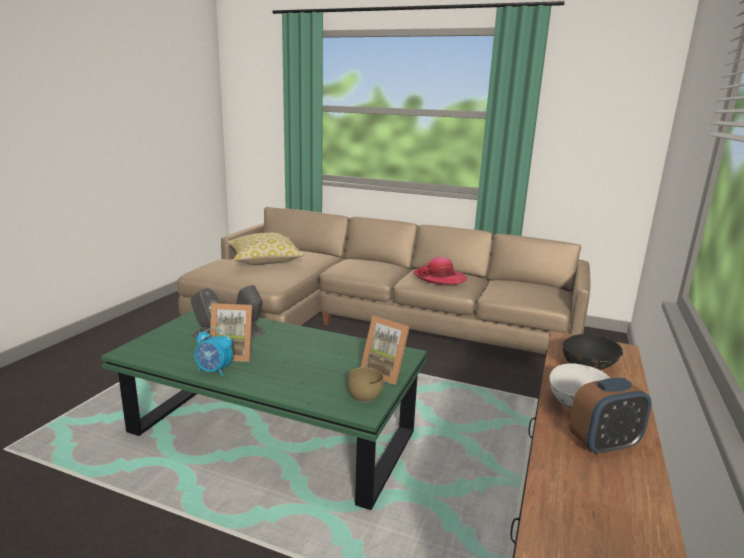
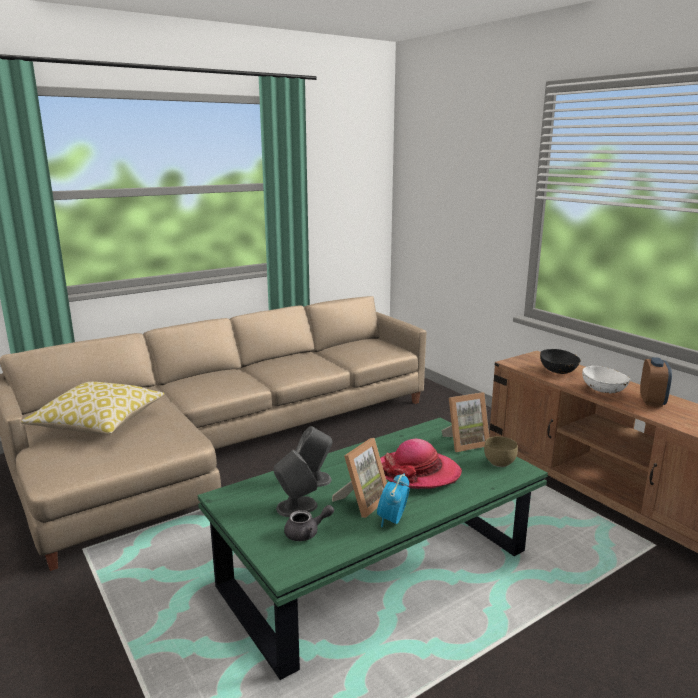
camera: 55 degrees left, 0 degrees up
alarm clock [195,327,233,376] -> alarm clock turned 150 degrees clockwise [377,474,410,527]
hat [414,257,467,285] -> hat moved to [380,439,462,489]
none -> grey teapot [284,505,334,541]

